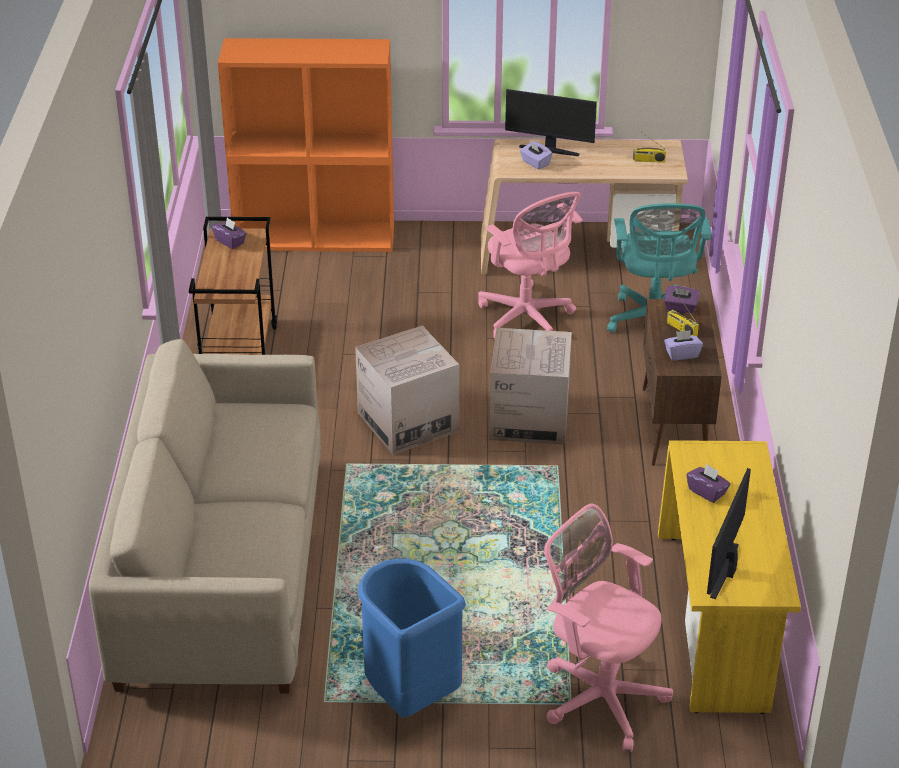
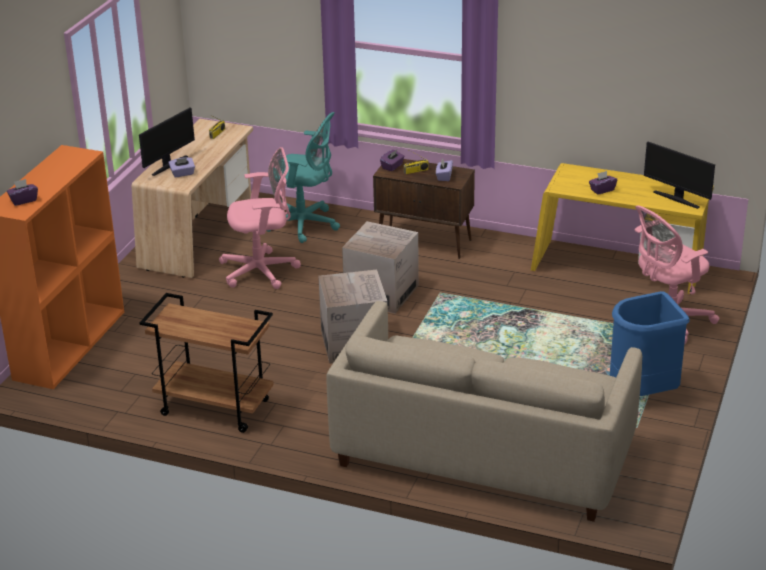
camera: 70 degrees left, 5 degrees down
purple tissue box [212,218,247,249] -> purple tissue box moved to [7,179,38,206]

